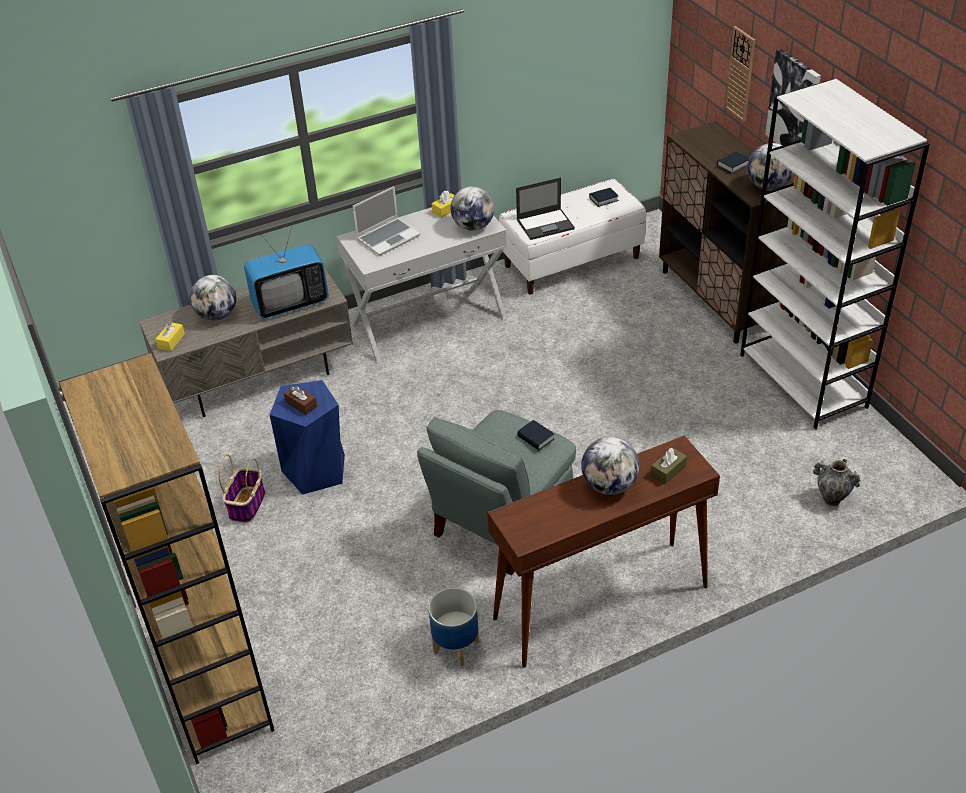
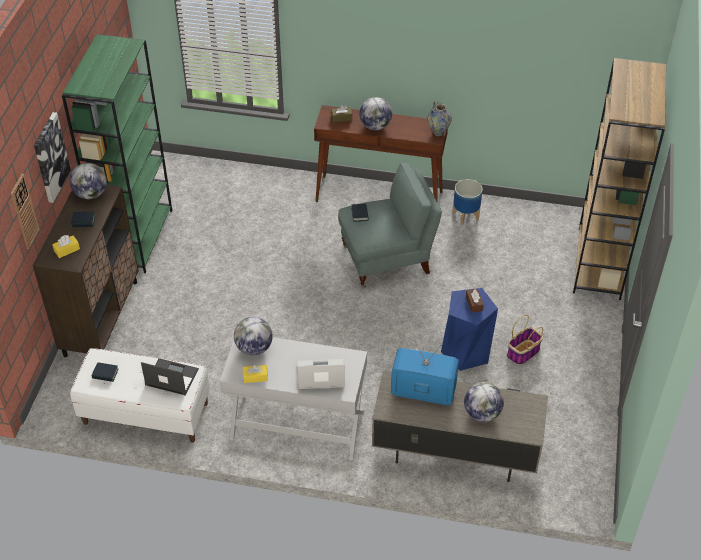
camera: 145 degrees left, 5 degrees up
yellow tissue box [156,321,185,351] -> yellow tissue box moved to [52,235,80,258]
white bookcase [740,79,930,429] -> green bookcase [62,34,172,273]
vase [813,459,861,506] -> vase moved to [428,101,452,136]

